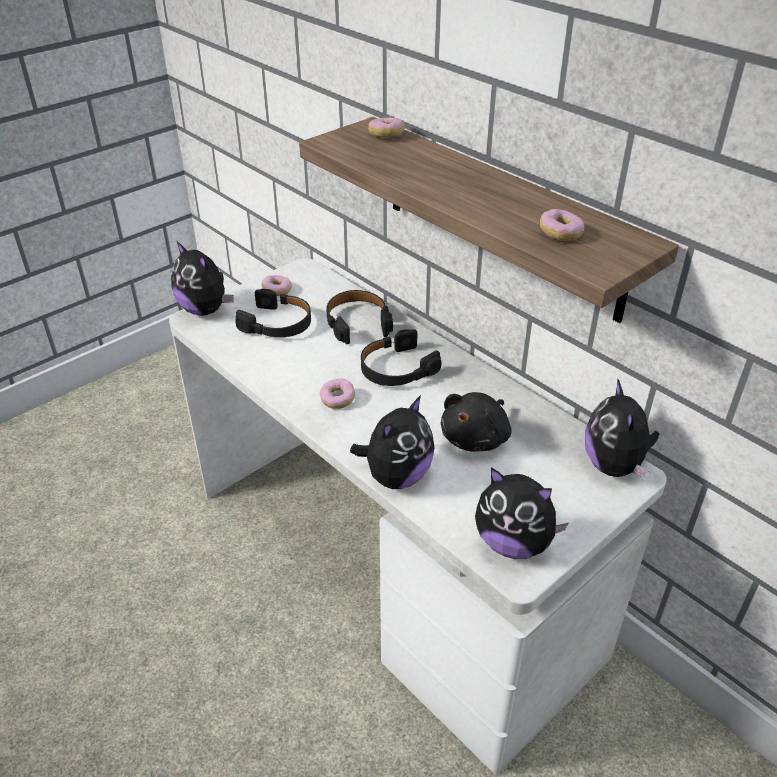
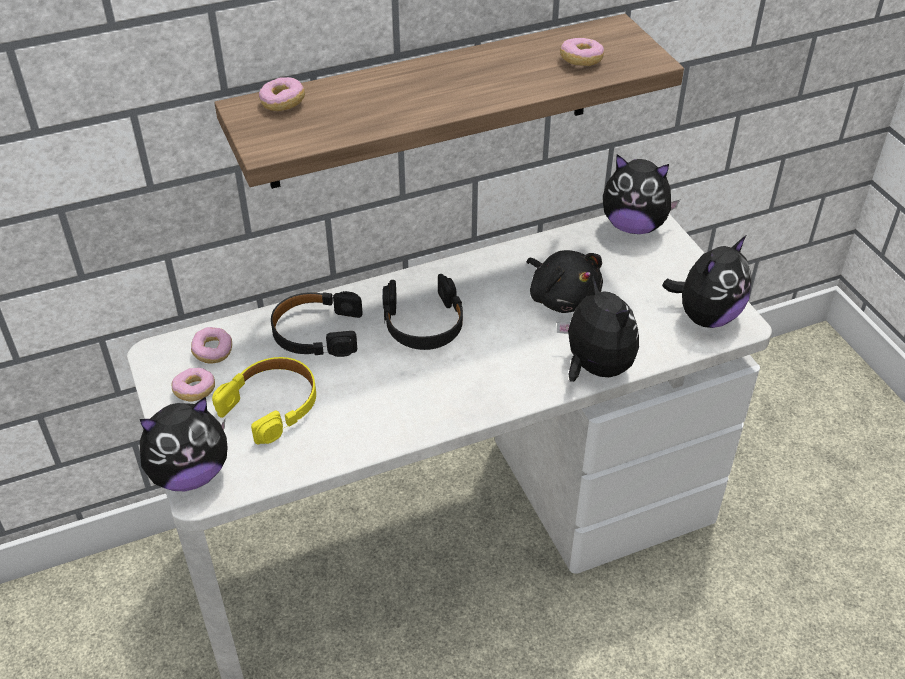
camera: 70 degrees left, 5 degrees up
black headphones [235,289,311,337] -> yellow headphones [212,357,316,445]
donut [320,378,355,409] -> donut moved to [191,327,232,363]

